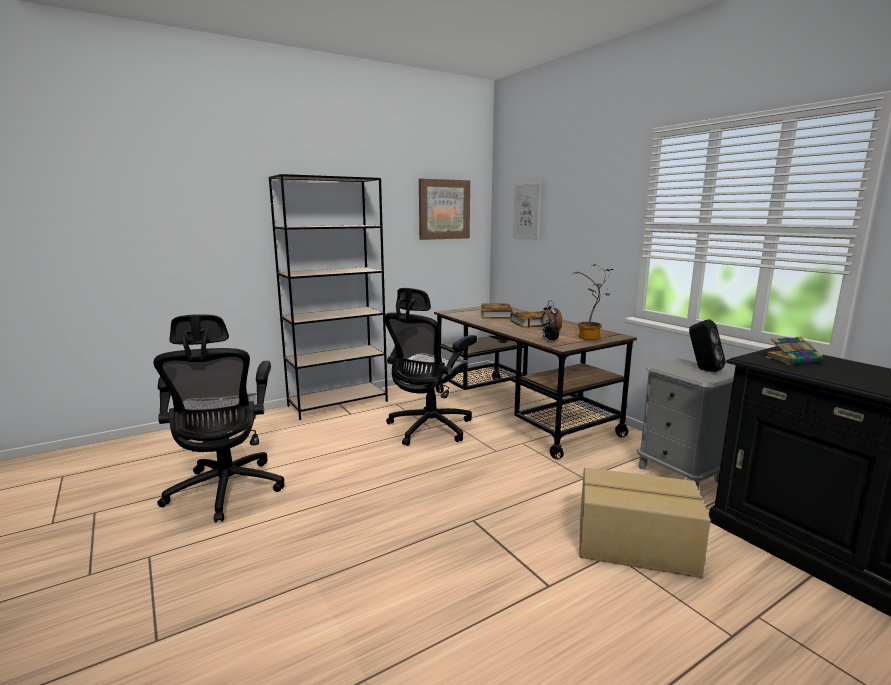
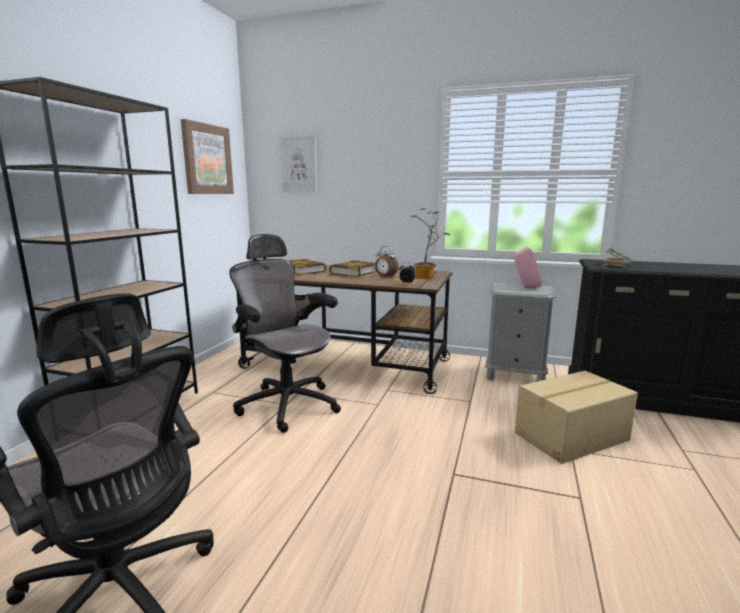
camera: 40 degrees left, 0 degrees up
office chair [383,288,477,446] -> office chair turned 150 degrees clockwise [229,234,341,433]
black speaker [689,319,726,372] -> pink speaker [514,246,542,287]

